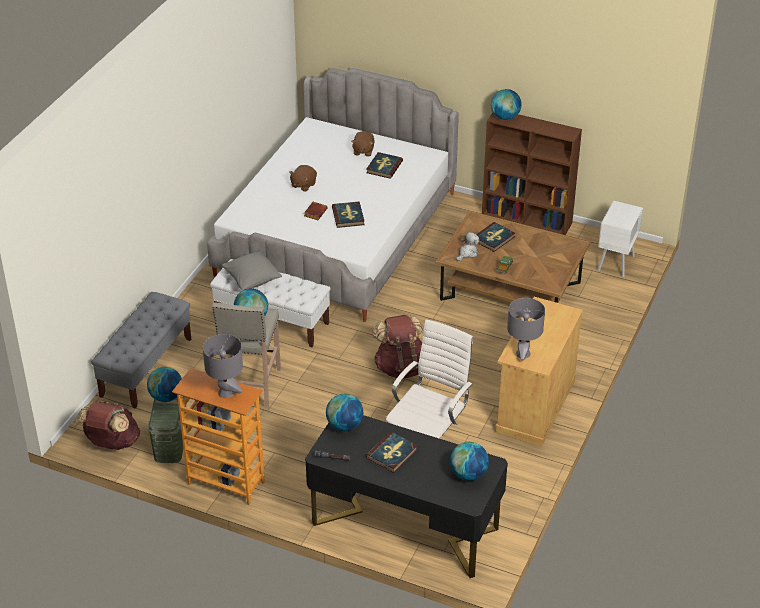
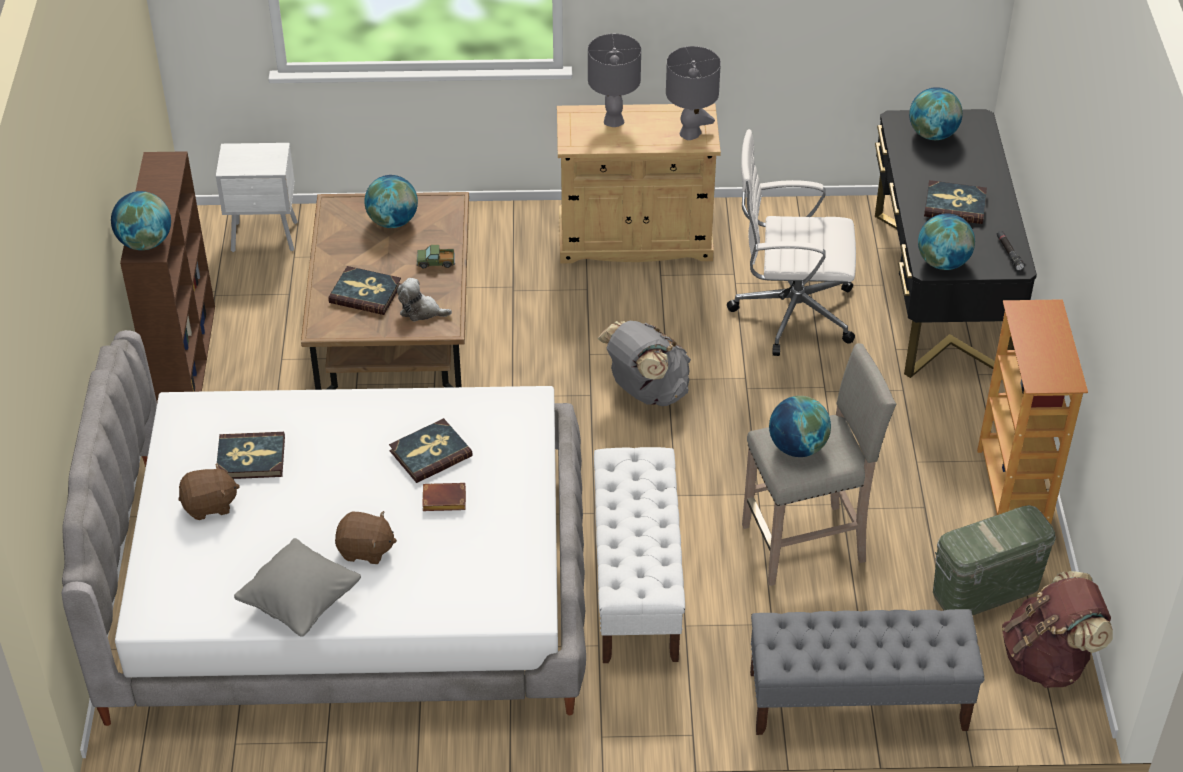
camera: 115 degrees left, 5 degrees up
globe [147,367,182,402] -> globe moved to [364,175,418,228]
grey table lamp [203,334,243,398] -> grey table lamp moved to [588,34,641,127]
grey pillow [222,251,282,291] -> grey pillow moved to [234,538,361,637]
brown backpack [373,315,424,379] -> grey backpack [597,321,691,406]

